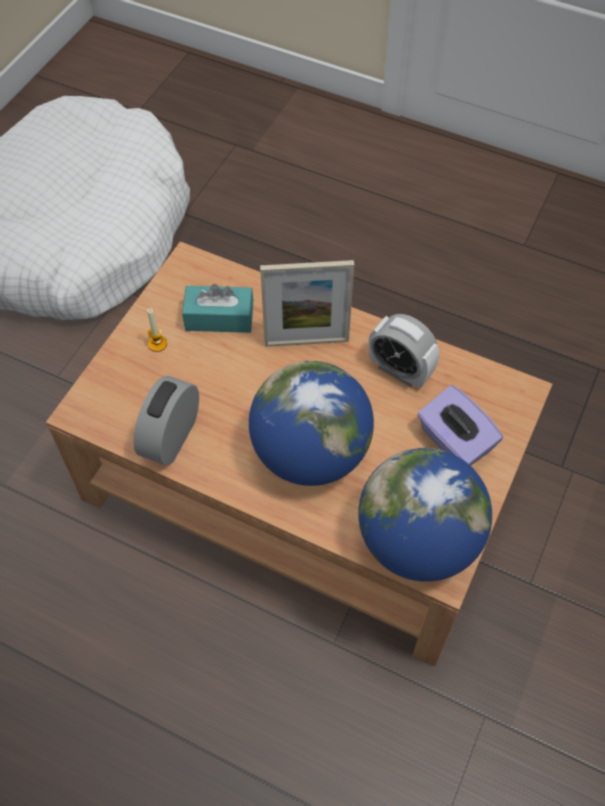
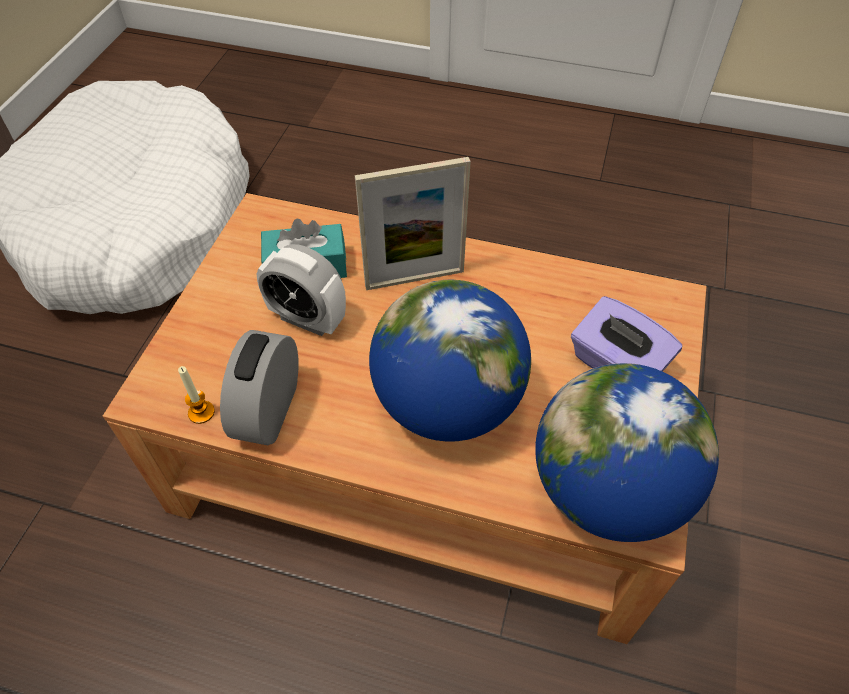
camera: 10 degrees left, 5 degrees down
candle [147,308,167,352] -> candle moved to [178,366,215,424]
alarm clock [369,314,439,388] -> alarm clock moved to [257,244,346,336]

